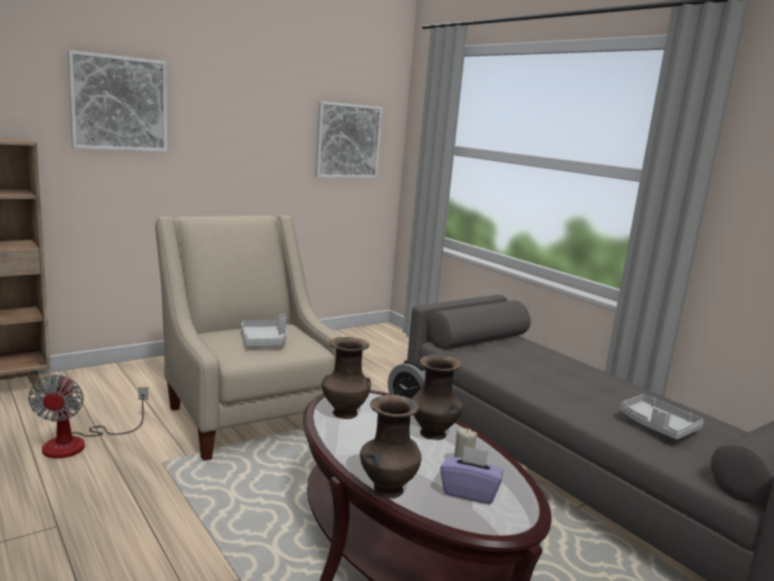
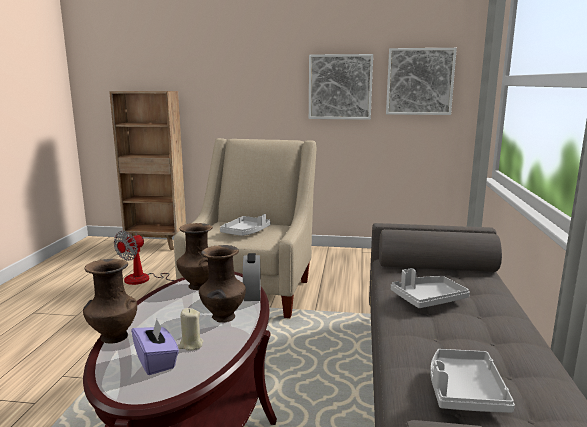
camera: 45 degrees right, 0 degrees up
picture [67,50,167,152] -> picture moved to [309,54,373,120]
none -> grey tray [391,268,470,308]

